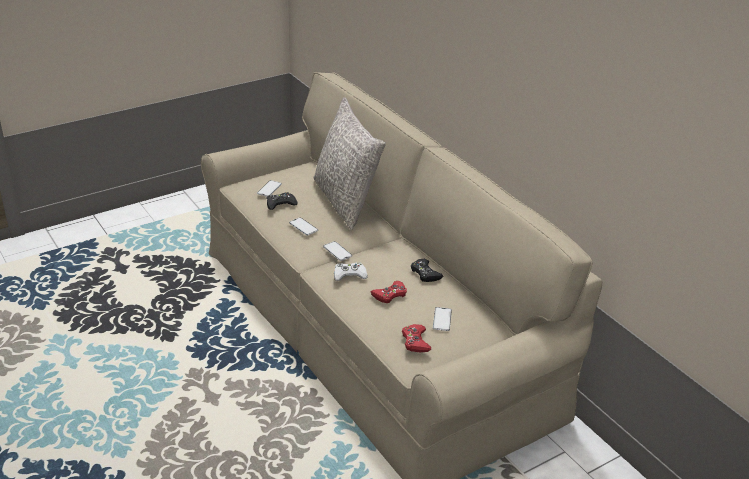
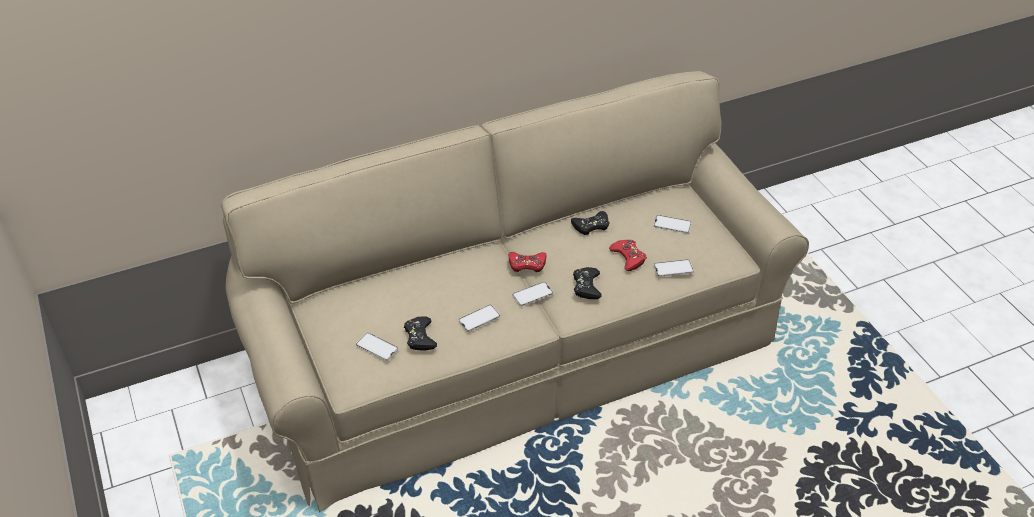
camera: 80 degrees left, 10 degrees up
grey pillow [313,97,386,230] -> none
white game controller [334,262,368,281] -> black game controller [573,267,602,299]
red game controller [402,324,431,352] -> red game controller moved to [509,252,547,272]
none -> phone [654,260,694,277]

